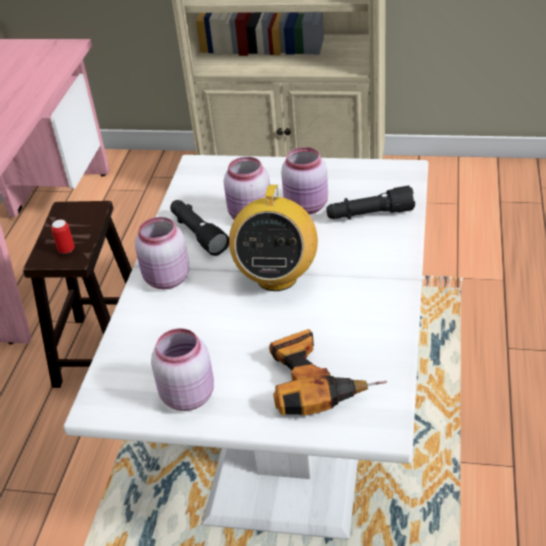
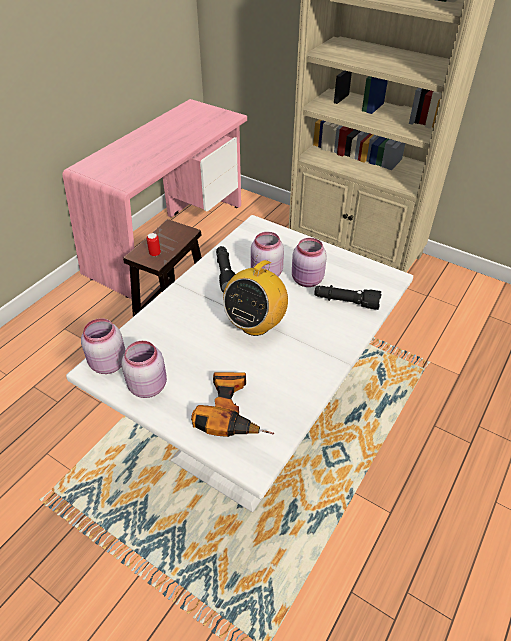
camera: 20 degrees right, 5 degrees up
pink jar [135,217,189,289] -> pink jar moved to [81,318,126,374]

